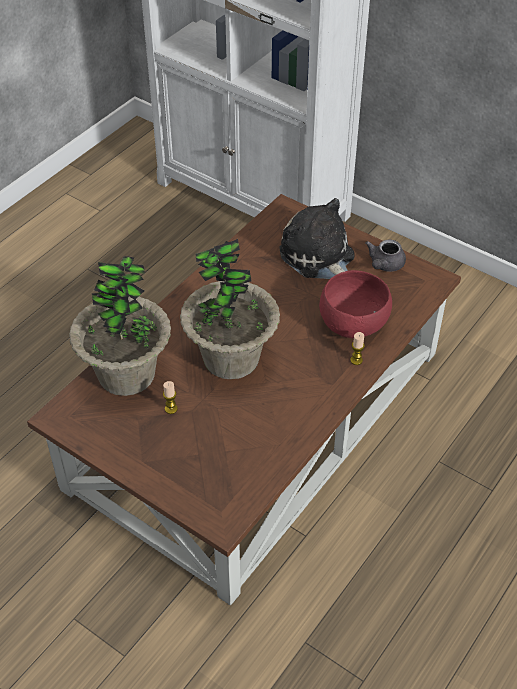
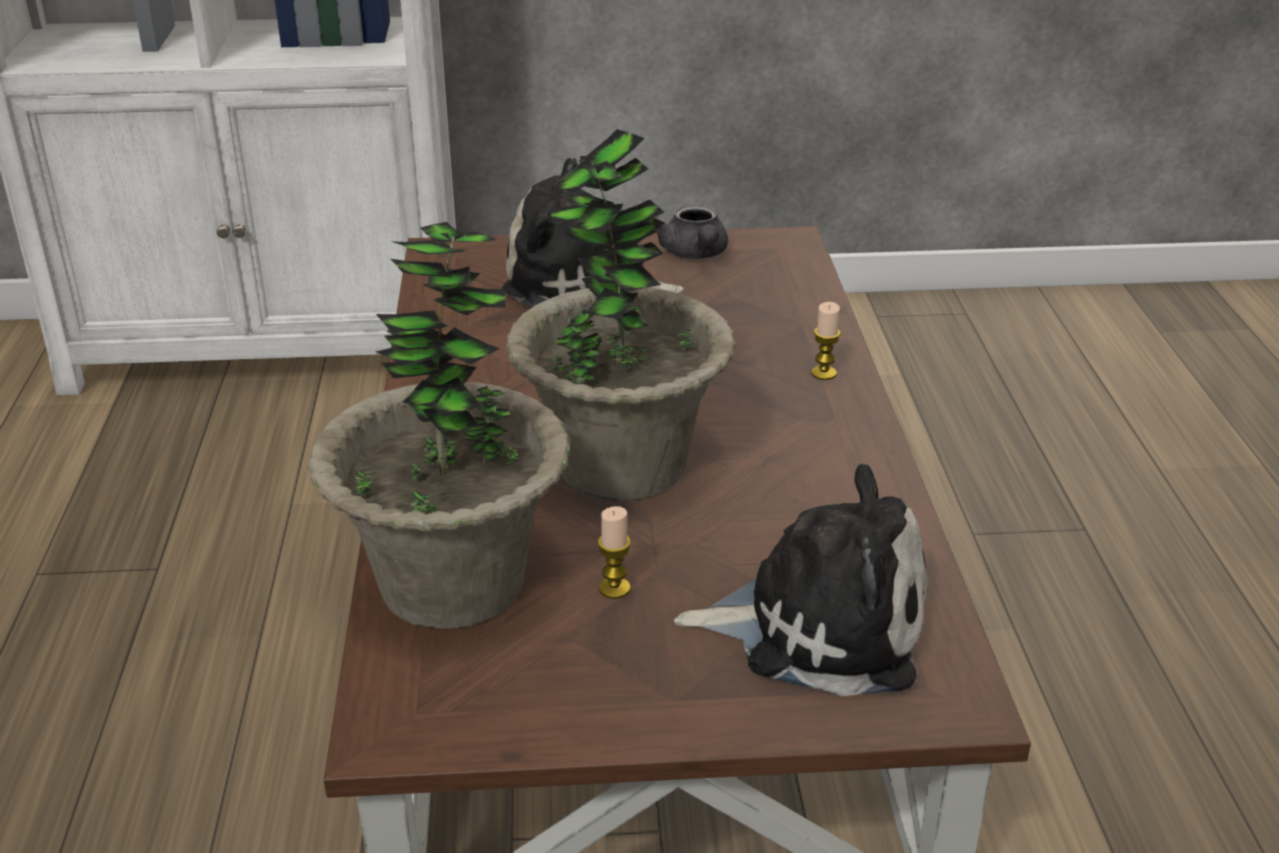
camera: 40 degrees left, 15 degrees down
red bowl [319,270,392,338] -> none
none -> plush toy [674,464,927,696]

